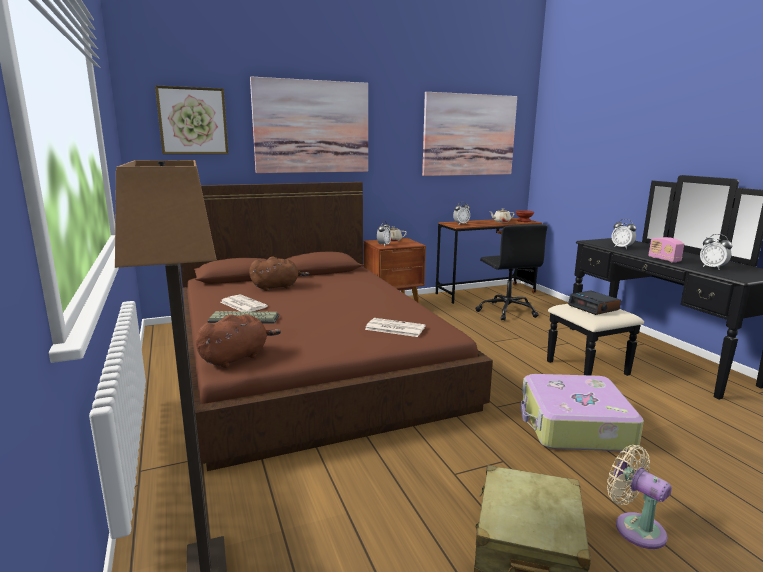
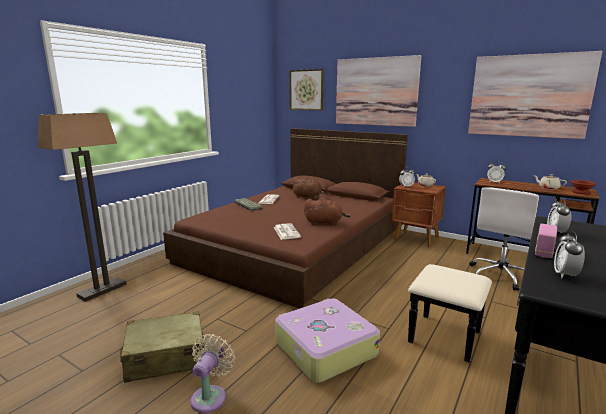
camera: 55 degrees right, 0 degrees up
brown plush toy [196,314,281,368] -> brown plush toy moved to [304,198,350,225]
black office chair [475,224,548,321] -> white office chair [469,187,539,291]
alarm clock [568,290,621,315] -> none

